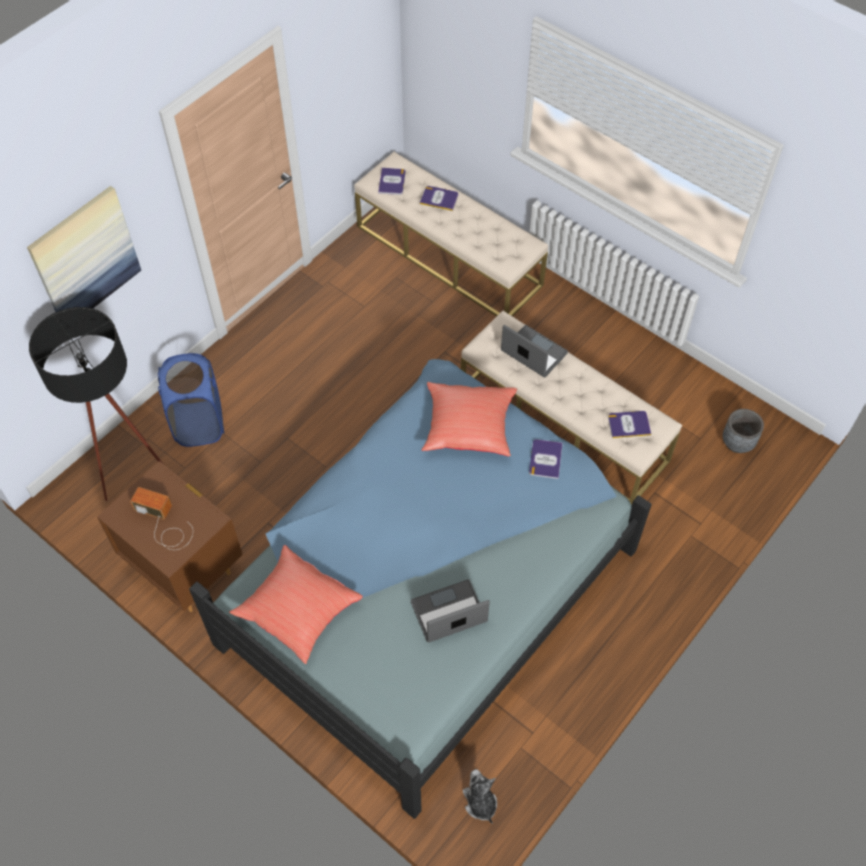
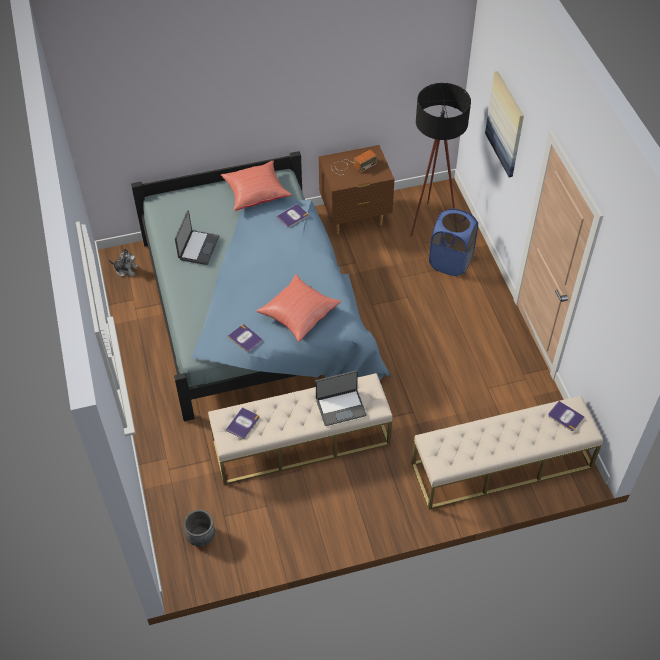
camera: 125 degrees right, 5 degrees down
book [420,186,458,211] -> book moved to [276,204,308,228]

